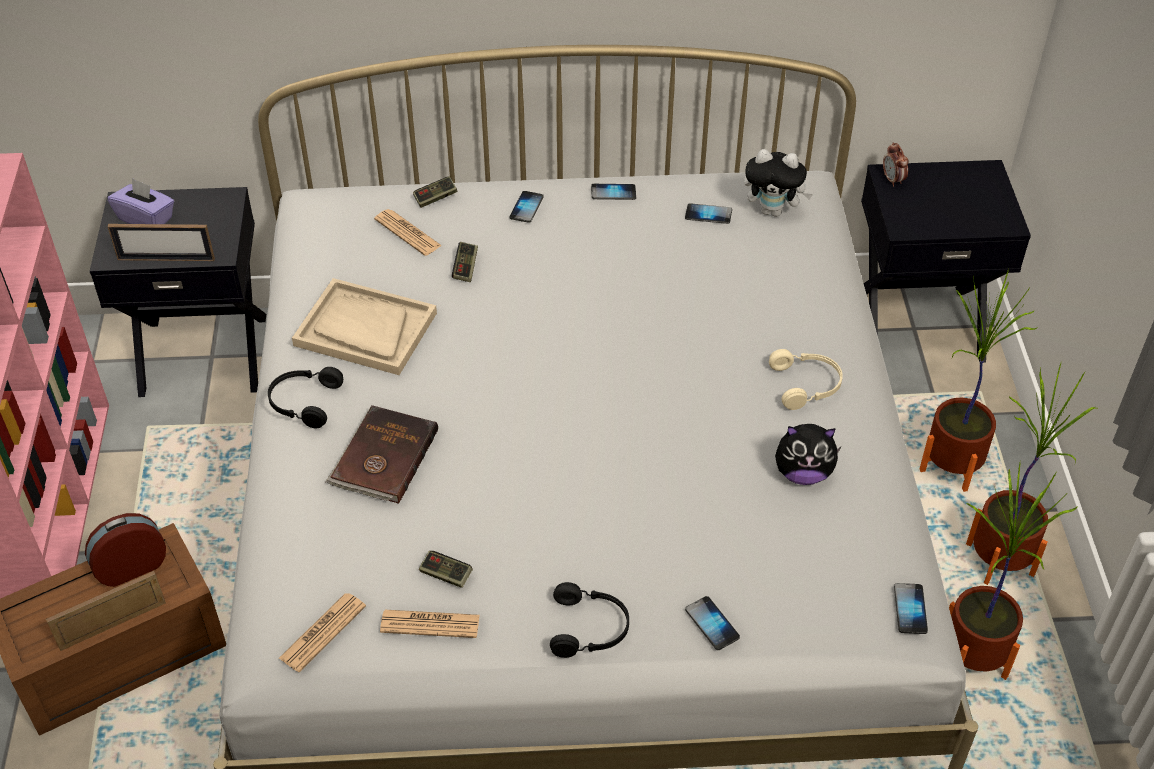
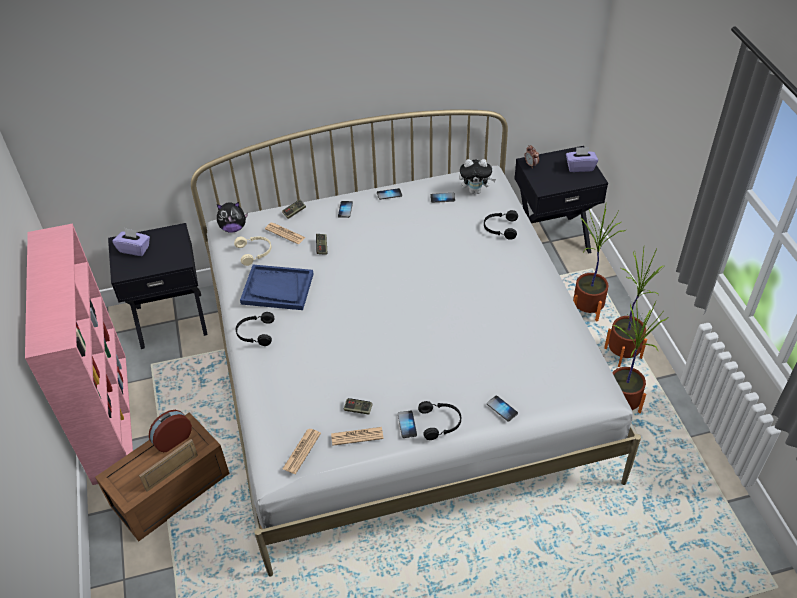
camera: 10 degrees left, 0 degrees up
picture frame [107,224,215,261] -> none
beige tray [292,278,437,375] -> blue tray [240,265,314,310]
brown book [325,405,438,504] -> none
beige headphones [769,349,843,410] -> beige headphones moved to [234,237,271,266]
plush toy [775,424,841,485] -> plush toy moved to [217,202,248,233]
phone [894,583,928,634] -> phone moved to [398,411,417,438]
none -> black headphones [484,210,518,240]
none -> purple tissue box [566,147,598,172]

